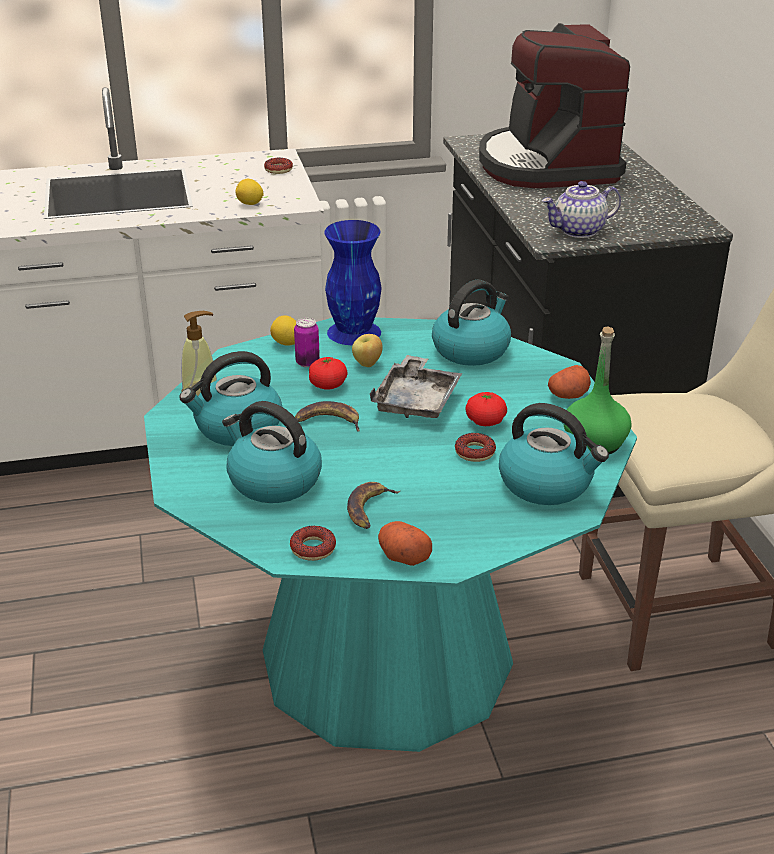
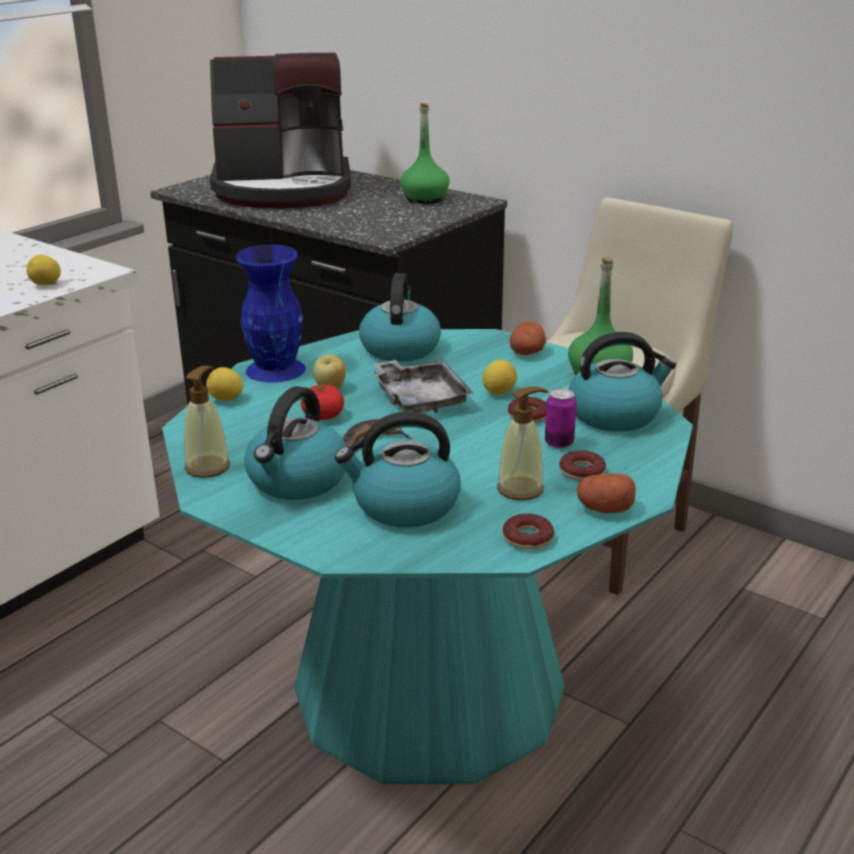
camera: 40 degrees left, 5 degrees down
donut [264,158,293,174] -> donut moved to [560,450,606,481]
can [294,318,320,367] -> can moved to [545,388,577,449]
banana [347,482,400,529] -> soap dispenser [497,386,548,500]
tomato [465,392,507,426] -> lemon [482,360,517,395]
coffee machine [479,23,630,188] -> coffee machine turned 45 degrees counterclockwise [210,52,351,208]
teapot [542,181,621,238] -> none
none -> green bottle [400,103,449,204]

